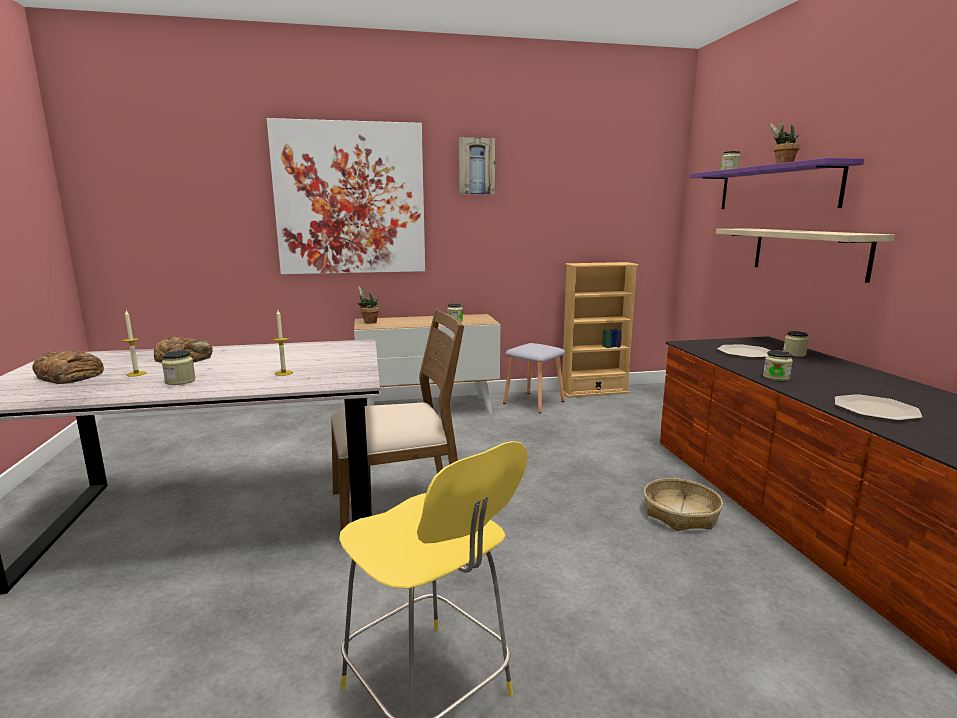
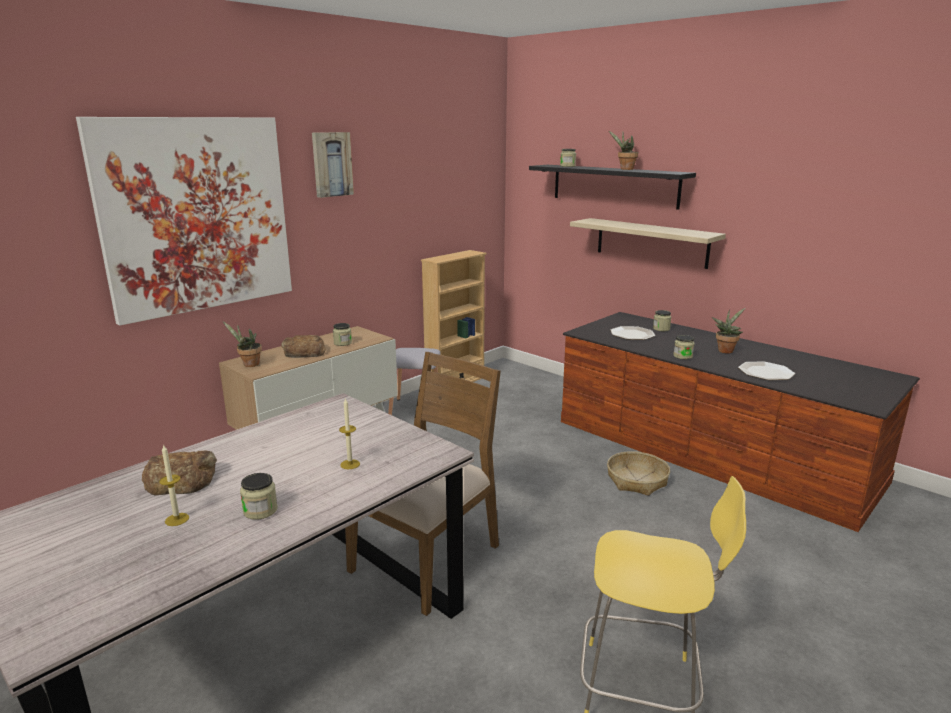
camera: 35 degrees left, 5 degrees up
bread [32,350,104,384] -> bread moved to [281,335,326,358]
purple shelf [690,158,864,209] -> black shelf [529,165,696,210]
none -> potted plant [712,308,745,354]

